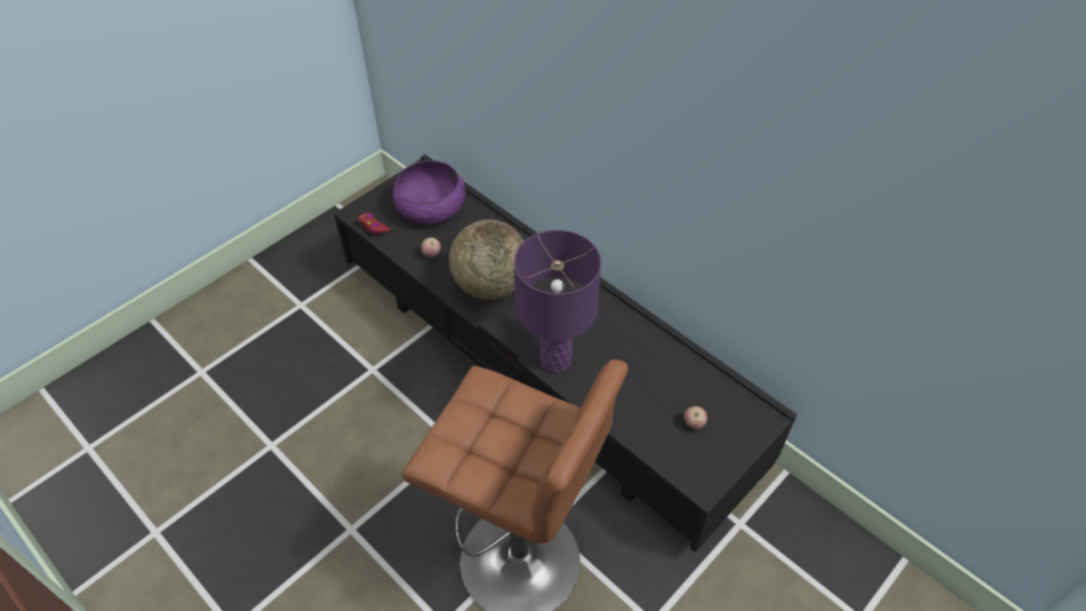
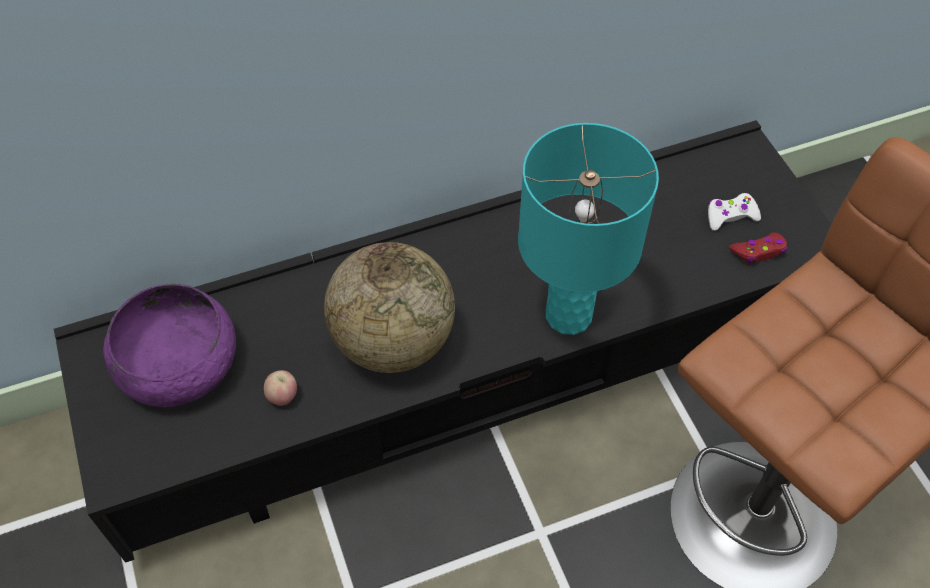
camera: 65 degrees left, 5 degrees up
red game controller [358,213,390,234] -> red game controller moved to [729,232,788,263]
purple table lamp [514,230,601,373] -> turquoise table lamp [518,123,659,335]
apple [684,406,707,429] -> white game controller [708,193,761,231]

